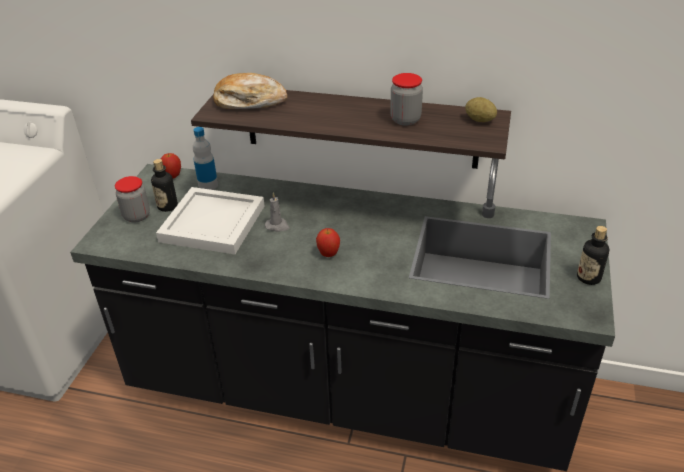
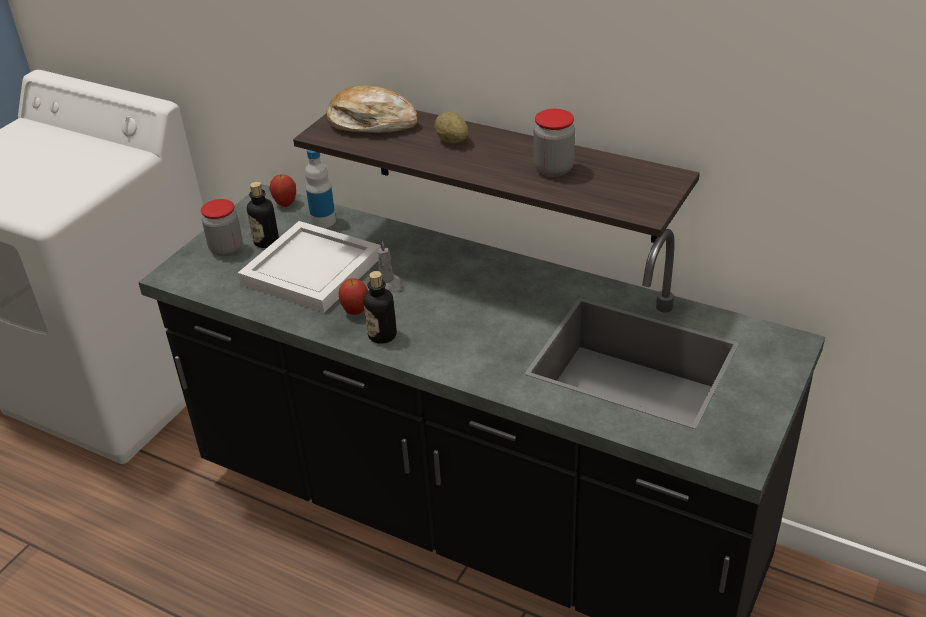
camera: 15 degrees right, 0 degrees up
apple [316,228,340,257] -> apple moved to [338,278,368,315]
potato [465,97,497,122] -> potato moved to [435,112,468,143]
bottle [577,226,610,285] -> bottle moved to [363,271,397,344]

